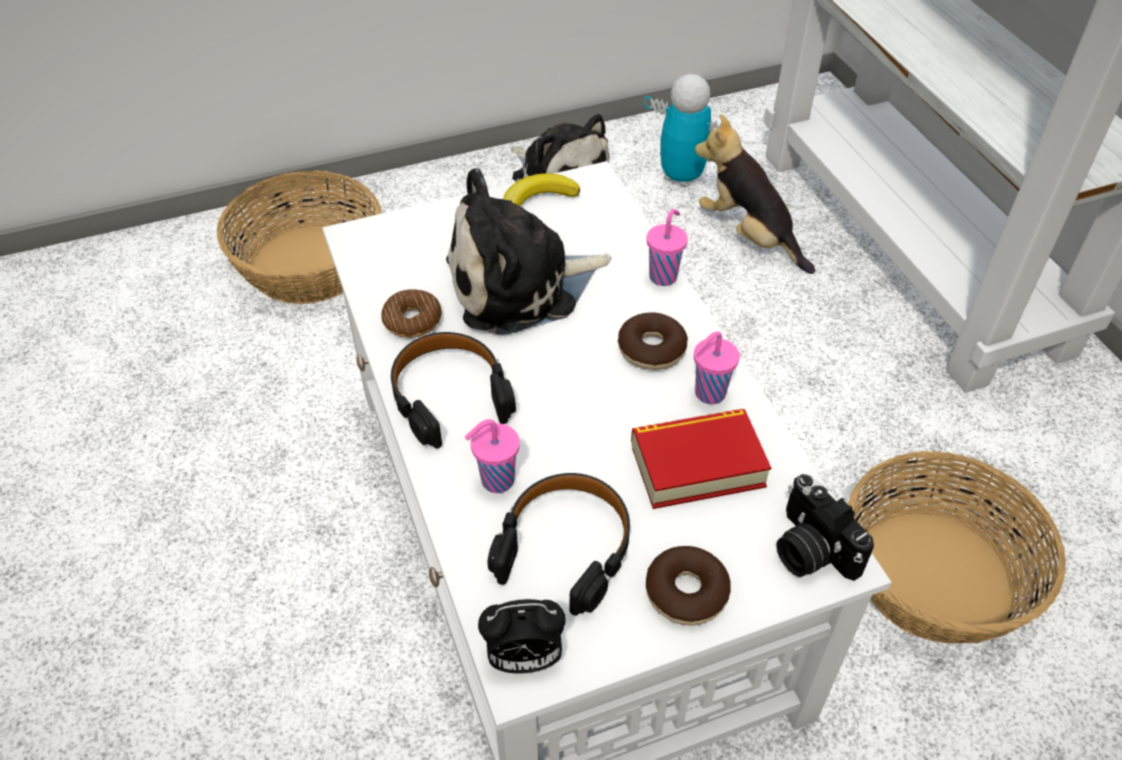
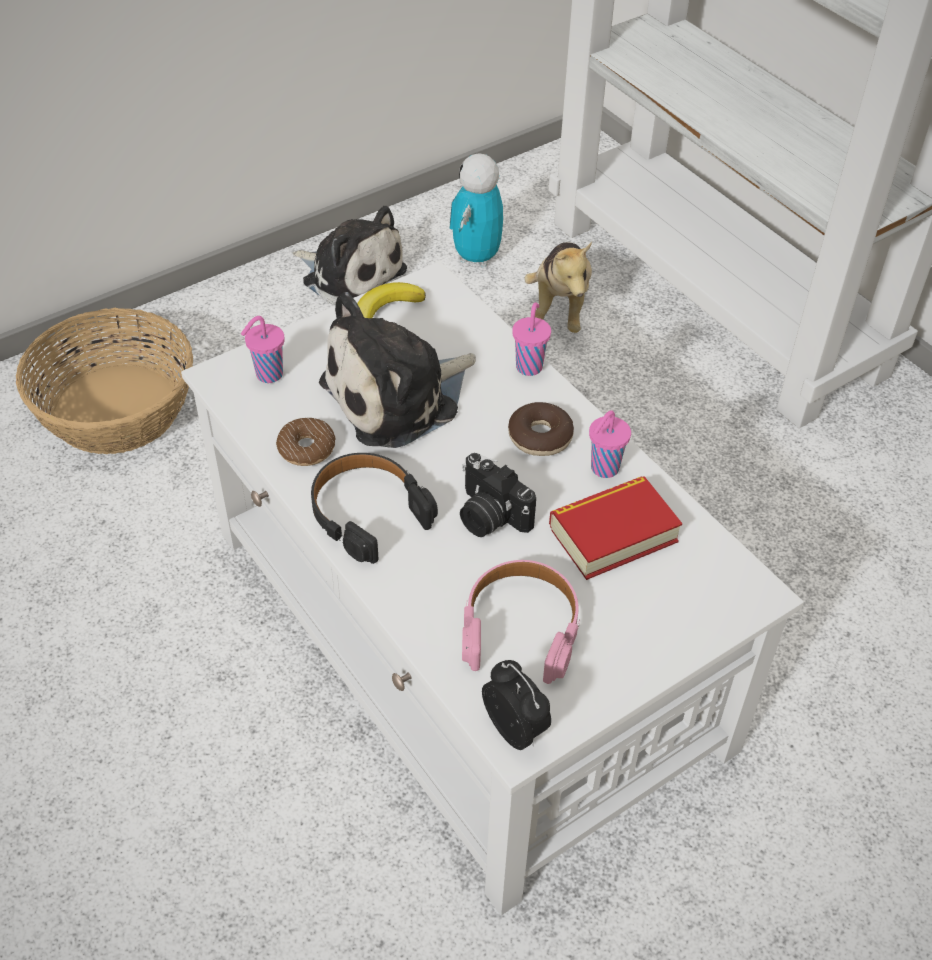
camera: 15 degrees left, 0 degrees up
pink cup [465,419,520,493] -> pink cup moved to [241,316,285,383]
alarm clock [478,599,566,674] -> alarm clock turned 105 degrees counterclockwise [482,660,551,750]
black headphones [488,473,630,616] -> pink headphones [462,560,580,684]
toy robot [644,74,721,188] -> toy robot turned 90 degrees counterclockwise [450,153,503,268]
donut [646,546,731,626] -> none
plush toy [695,114,815,274] -> plush toy turned 120 degrees counterclockwise [524,242,592,333]
camera [777,474,874,581] -> camera moved to [460,453,536,537]
basket [847,451,1066,644] -> none

